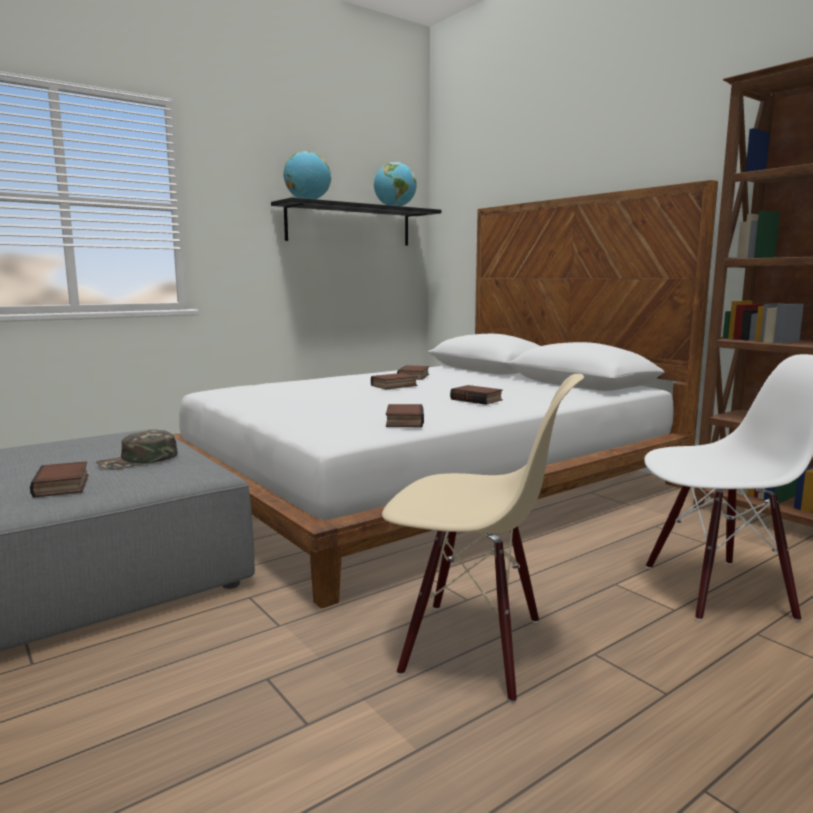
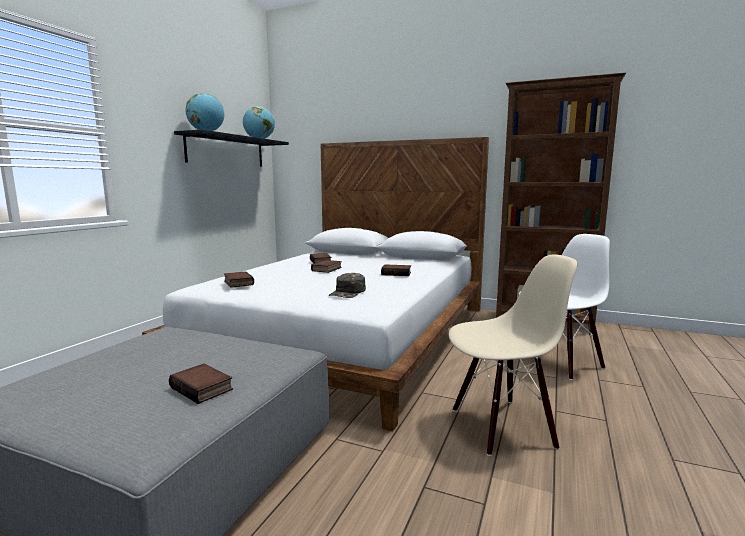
camera: 30 degrees left, 0 degrees up
green cap [96,430,177,470] -> green cap moved to [328,273,366,298]
book [386,404,424,427] -> book moved to [224,271,254,288]

